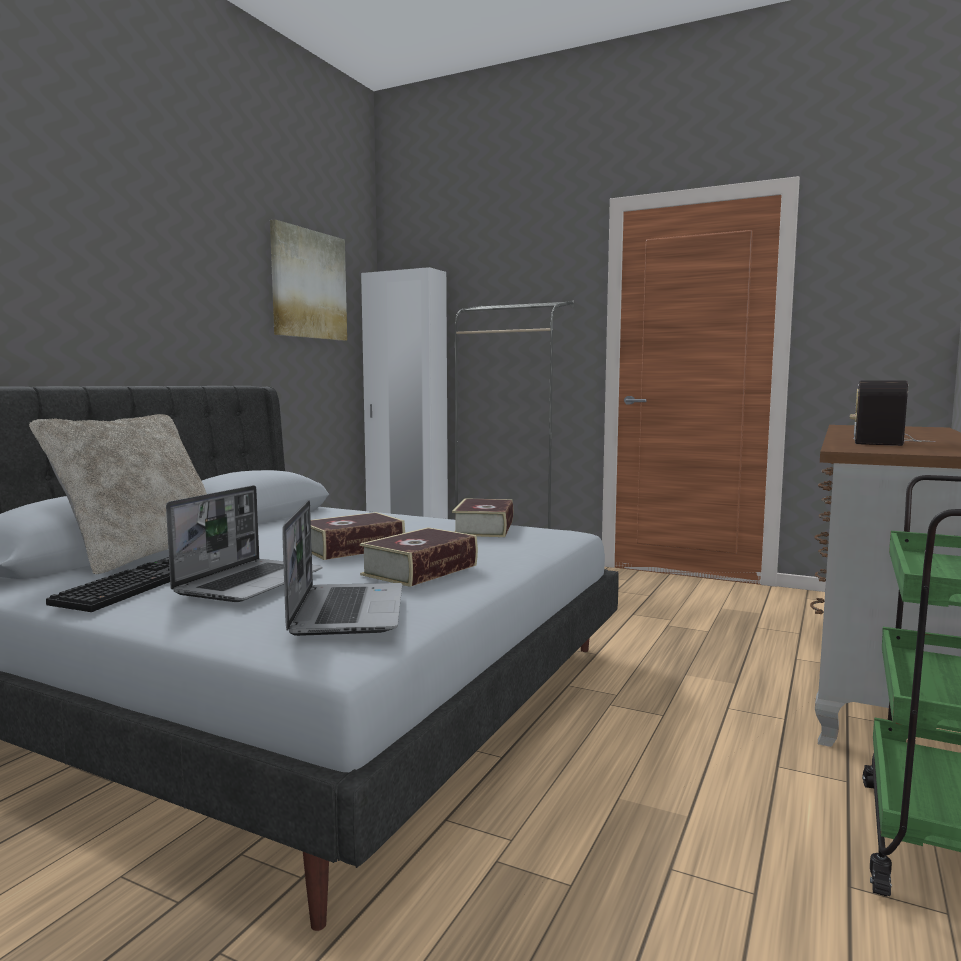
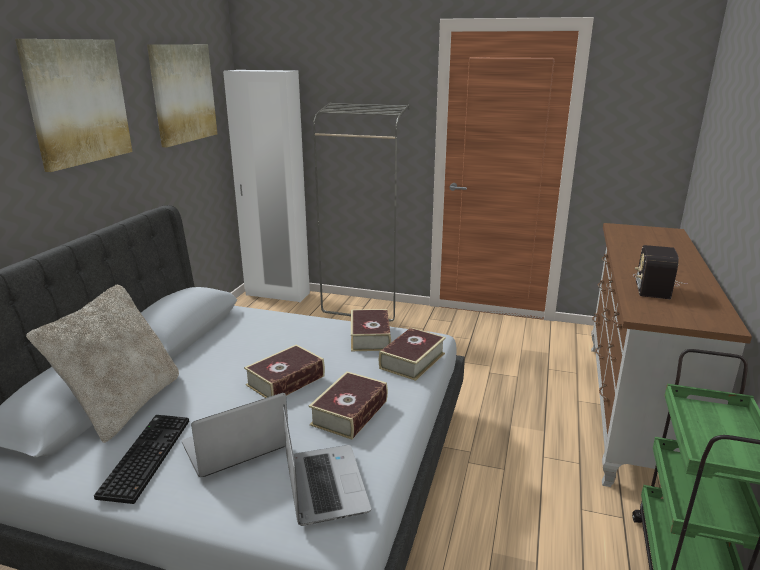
camera: 10 degrees left, 15 degrees up
laptop [166,485,323,602] -> laptop turned 135 degrees counterclockwise [182,393,288,477]
none -> picture [15,39,132,172]
none -> book [379,328,446,381]

